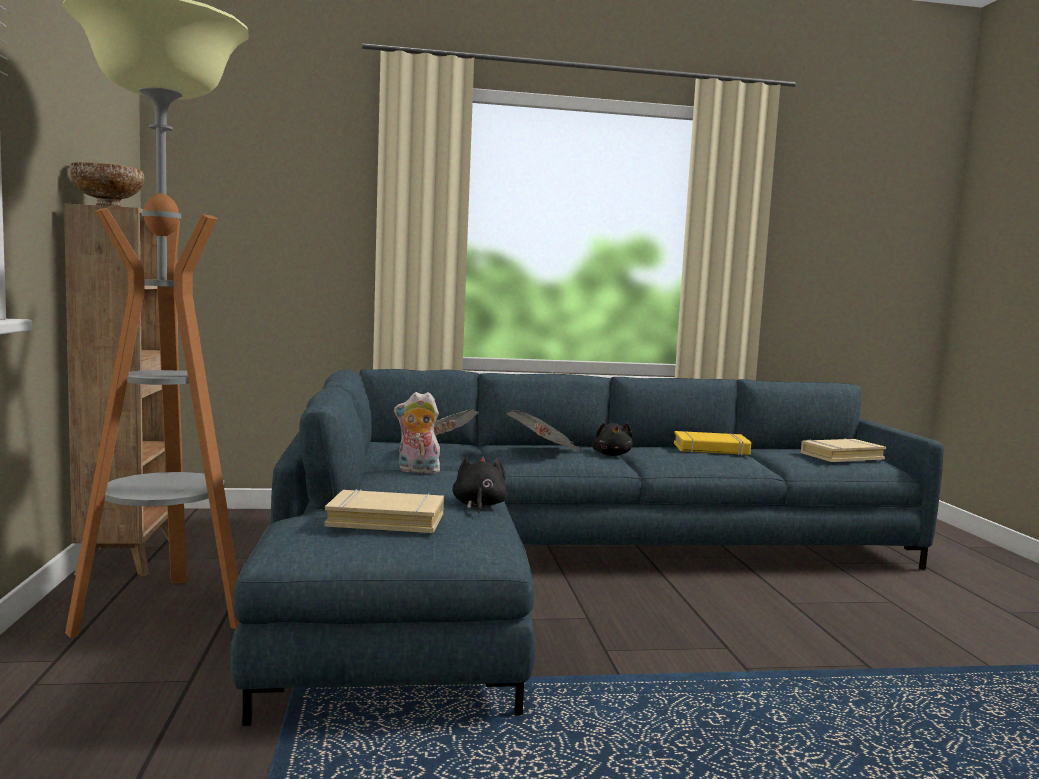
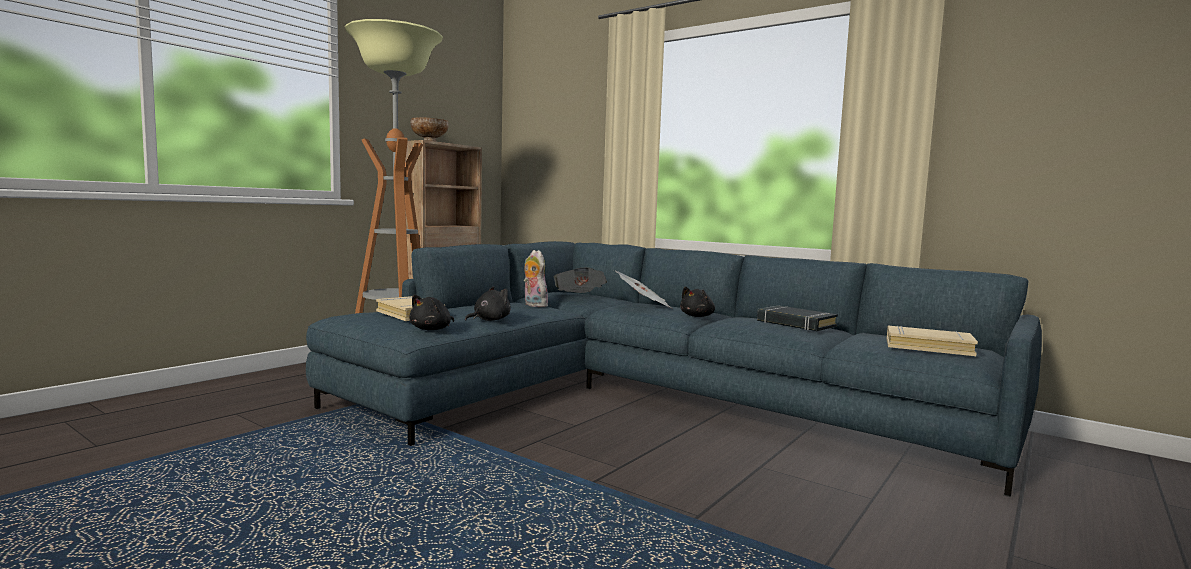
camera: 45 degrees right, 0 degrees up
yellow book [674,431,751,455] -> black book [757,306,838,331]
none -> black plush toy [409,294,454,330]

